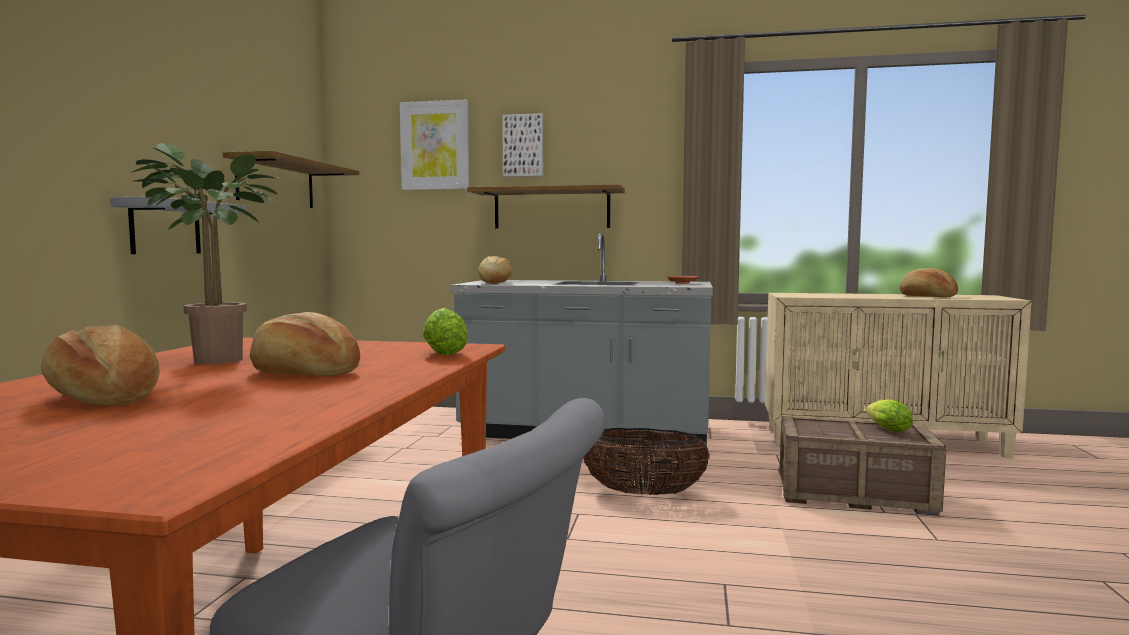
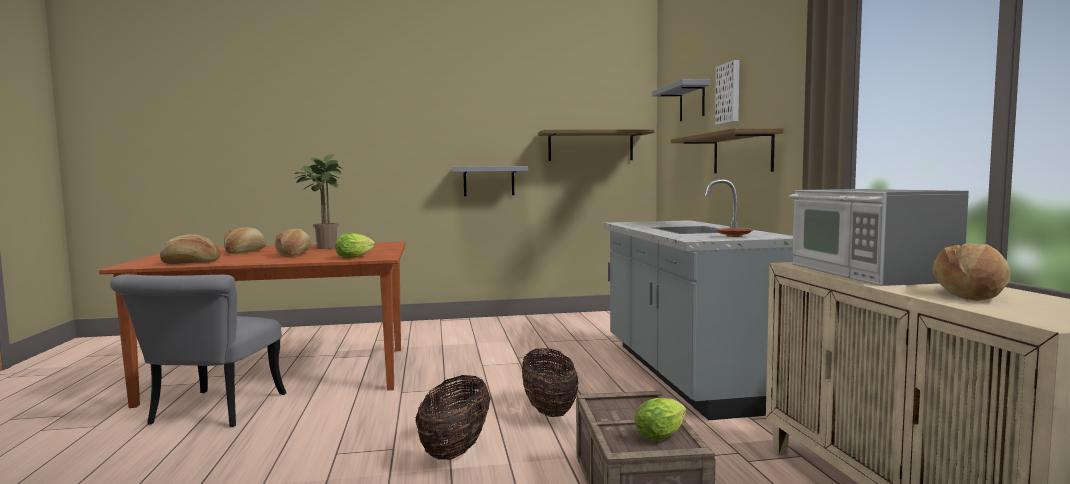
camera: 70 degrees right, 0 degrees up
picture [400,100,469,190] -> grey shelf [652,79,710,121]
bread [478,256,512,284] -> bread moved to [160,234,220,264]
none -> basket [415,375,491,460]
none -> microwave [788,189,969,286]

